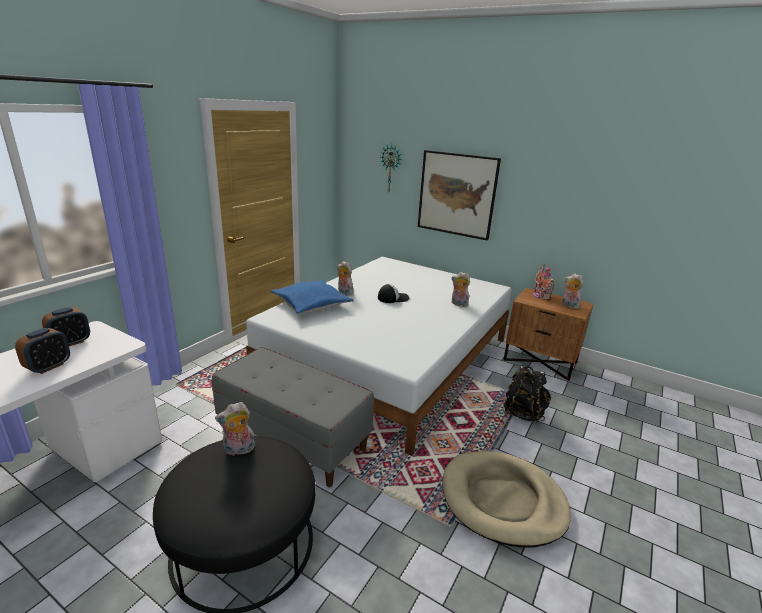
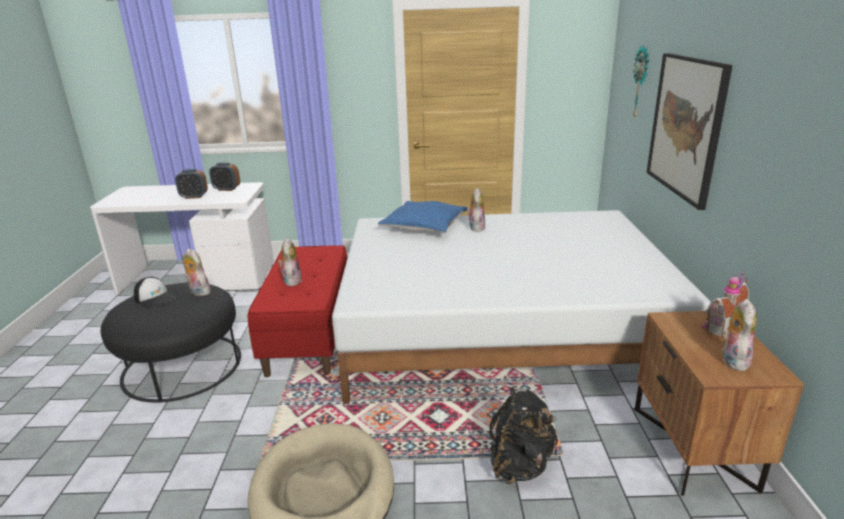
camera: 60 degrees right, 0 degrees up
grey bench [212,347,374,487] -> red bench [248,245,347,377]
cap [378,284,409,303] -> cap moved to [134,277,176,309]
plush toy [452,272,470,307] -> plush toy moved to [278,238,302,286]

